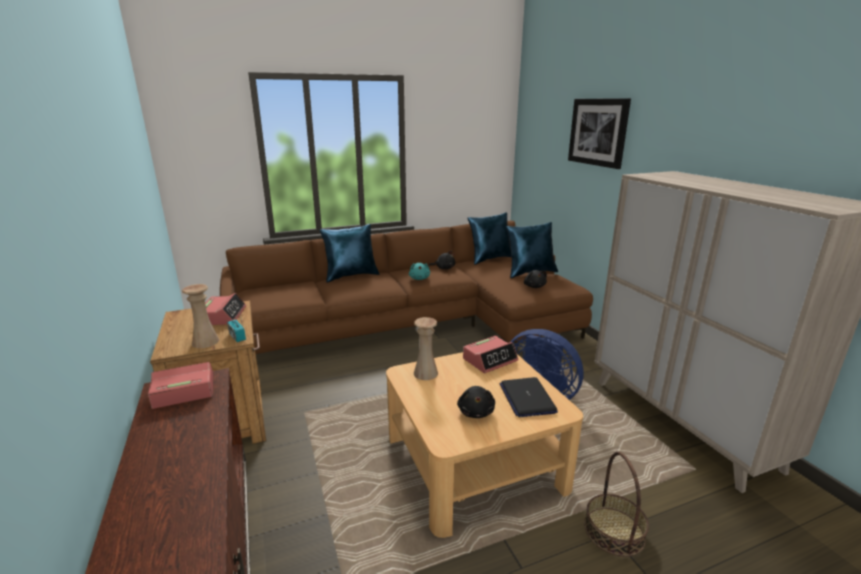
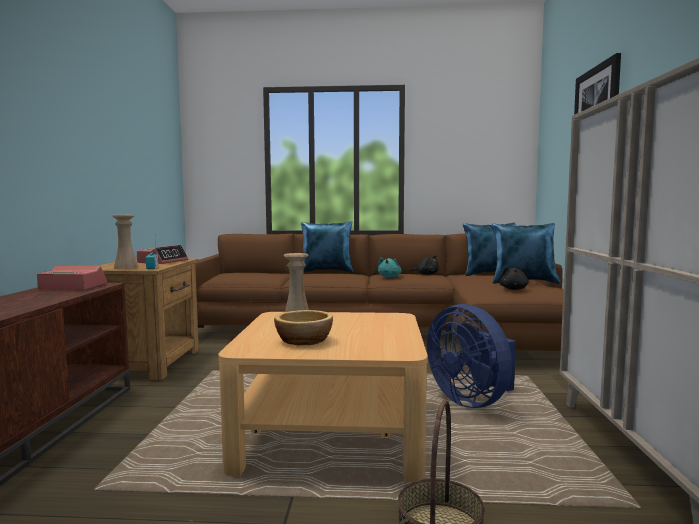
camera: 25 degrees right, 15 degrees down
black plush toy [457,386,495,418] -> bowl [274,310,333,346]
alarm clock [463,336,518,373] -> none
laptop [499,377,558,417] -> none

